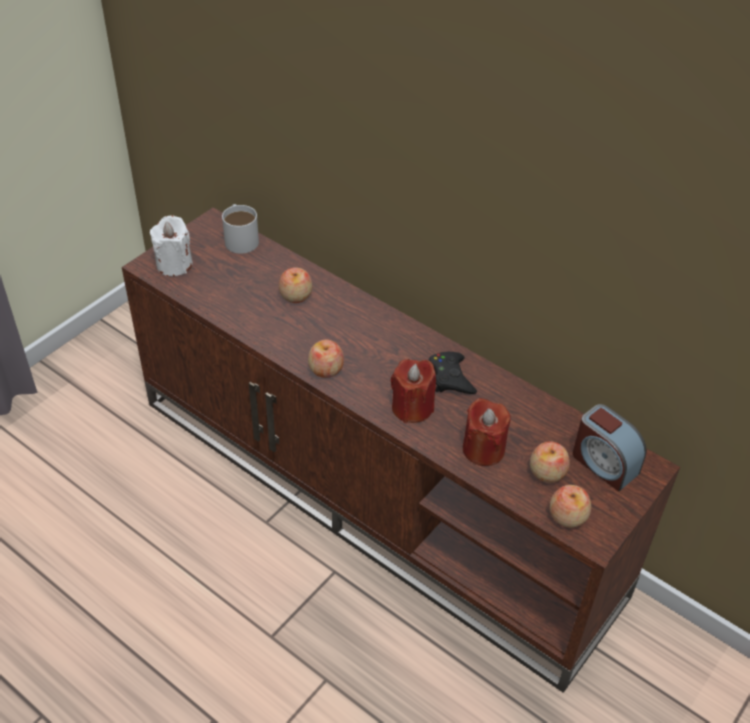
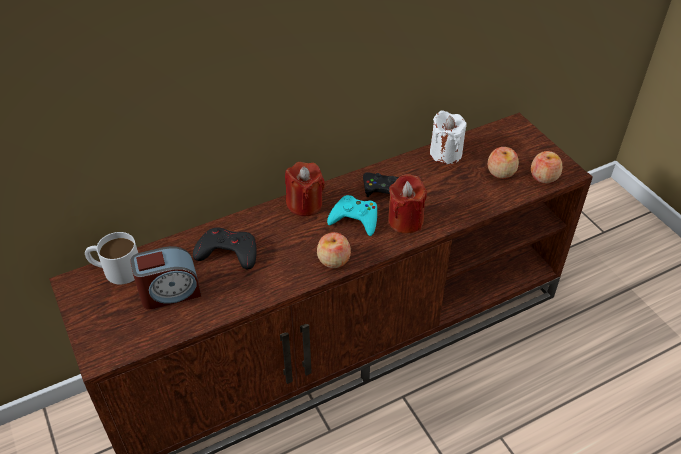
camera: 65 degrees left, 0 degrees up
white candle [150,215,193,276] -> white candle moved to [430,110,467,164]
apple [279,267,312,303] -> black game controller [193,227,257,269]
red candle [463,398,511,466] -> red candle moved to [285,162,325,216]
alarm clock [573,404,647,492] -> alarm clock moved to [130,246,201,309]
none -> turquoise game controller [327,195,377,236]

